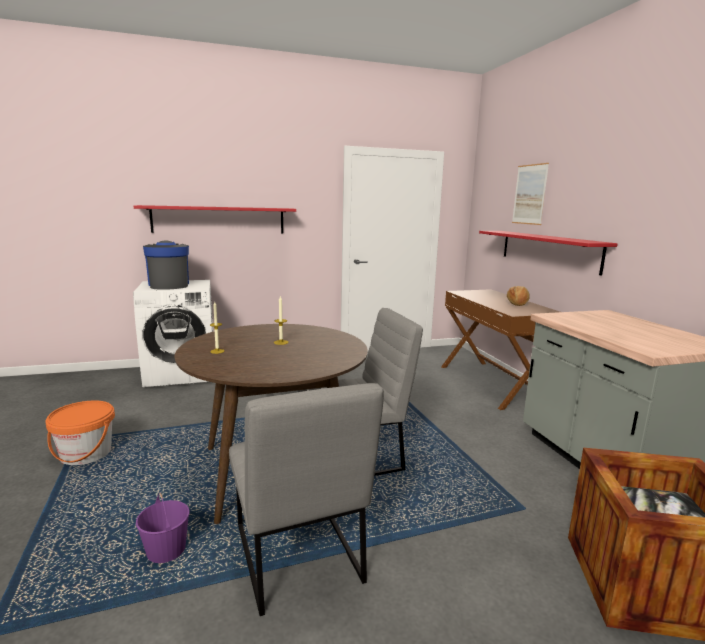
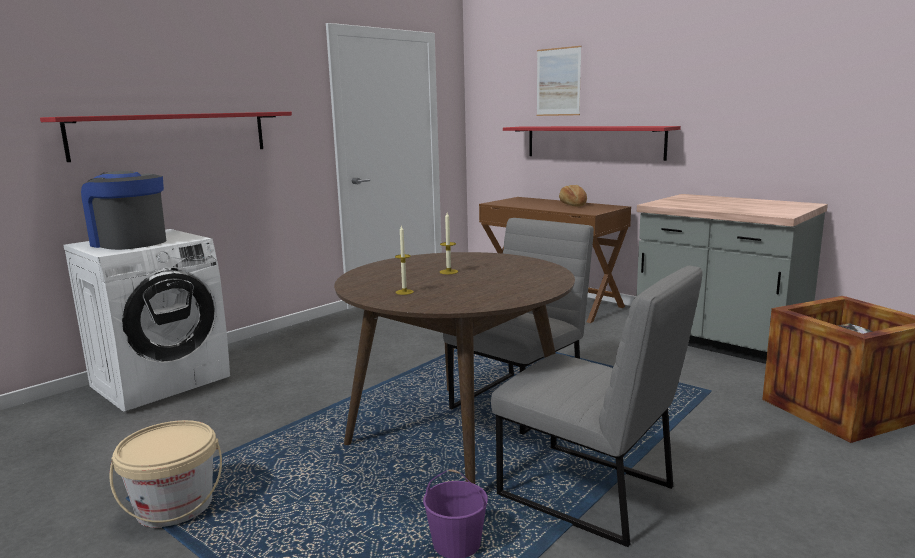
camera: 30 degrees left, 0 degrees up
orange bucket [45,400,115,465] -> beige bucket [109,420,222,528]

